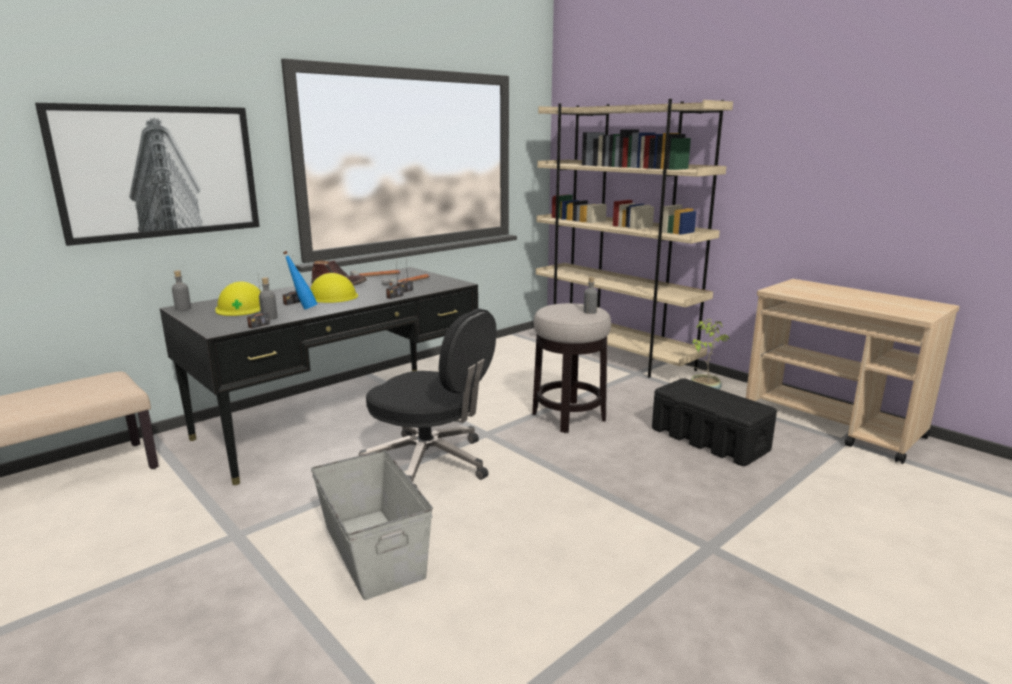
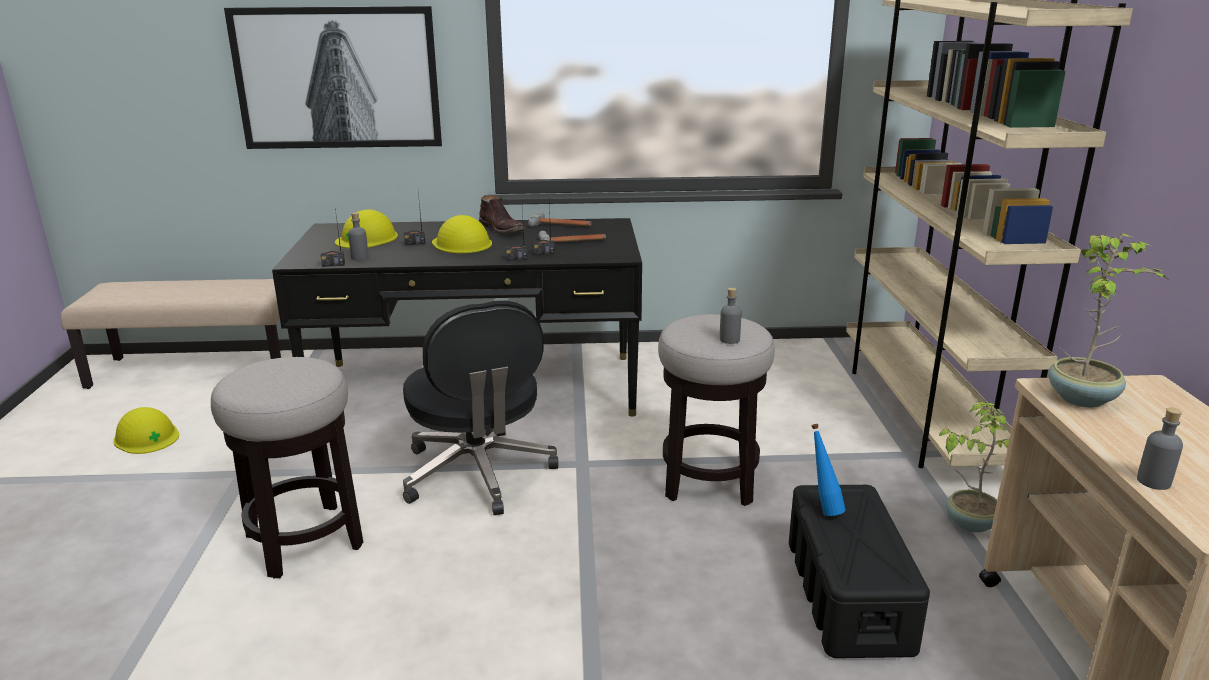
camera: 40 degrees right, 5 degrees up
grey bottle [172,270,191,311] -> grey bottle moved to [1137,407,1183,490]
blue bottle [283,251,317,310] -> blue bottle moved to [811,424,846,516]
grey storage box [311,450,433,600] -> stool [211,357,363,578]
none -> yellow hard hat [113,407,179,454]
none -> potted plant [1048,233,1166,407]

